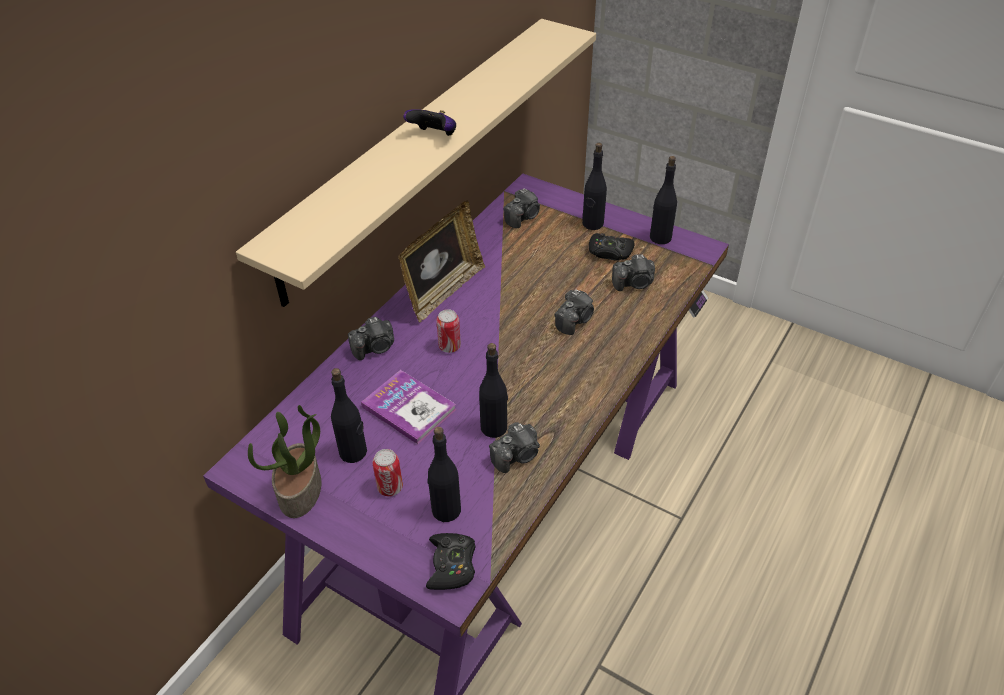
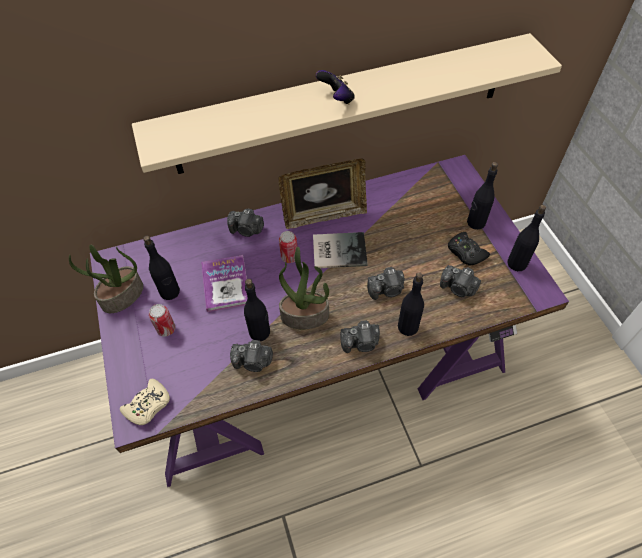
camera: 40 degrees right, 10 degrees up
black game controller [426,533,476,590] -> beige game controller [120,379,170,425]
black bottle [427,427,461,522] -> black bottle moved to [398,272,424,336]
camera [503,188,540,228] -> camera moved to [340,320,380,353]
none -> potted plant [279,247,329,329]
none -> book [313,232,368,268]

